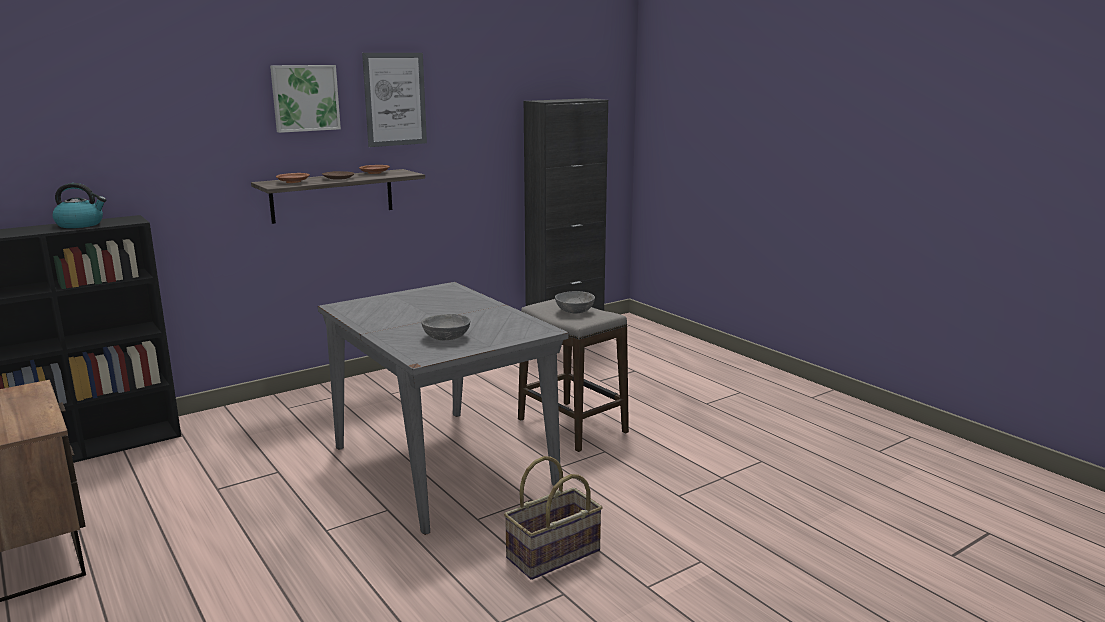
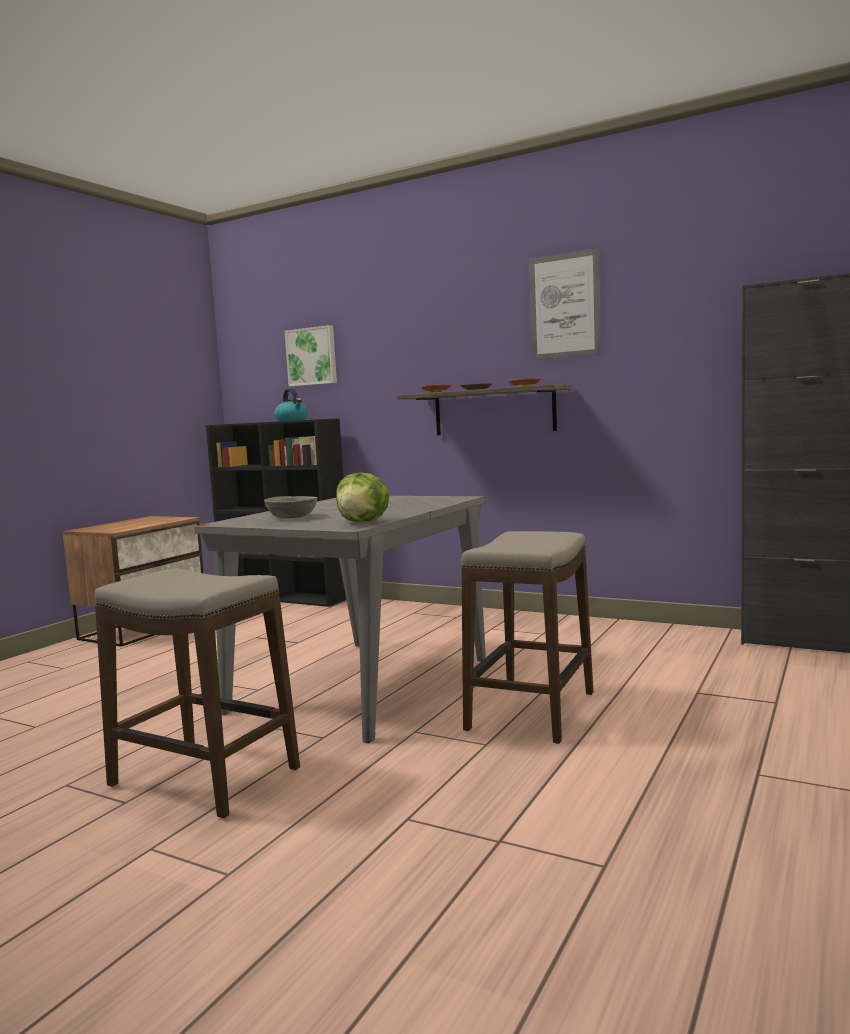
camera: 65 degrees right, 10 degrees down
picture [270,65,341,133] -> picture moved to [285,325,337,387]
basket [504,456,603,580] -> stool [95,568,300,819]
grey bowl [555,291,595,313] -> none
none -> lettuce [336,472,389,522]

